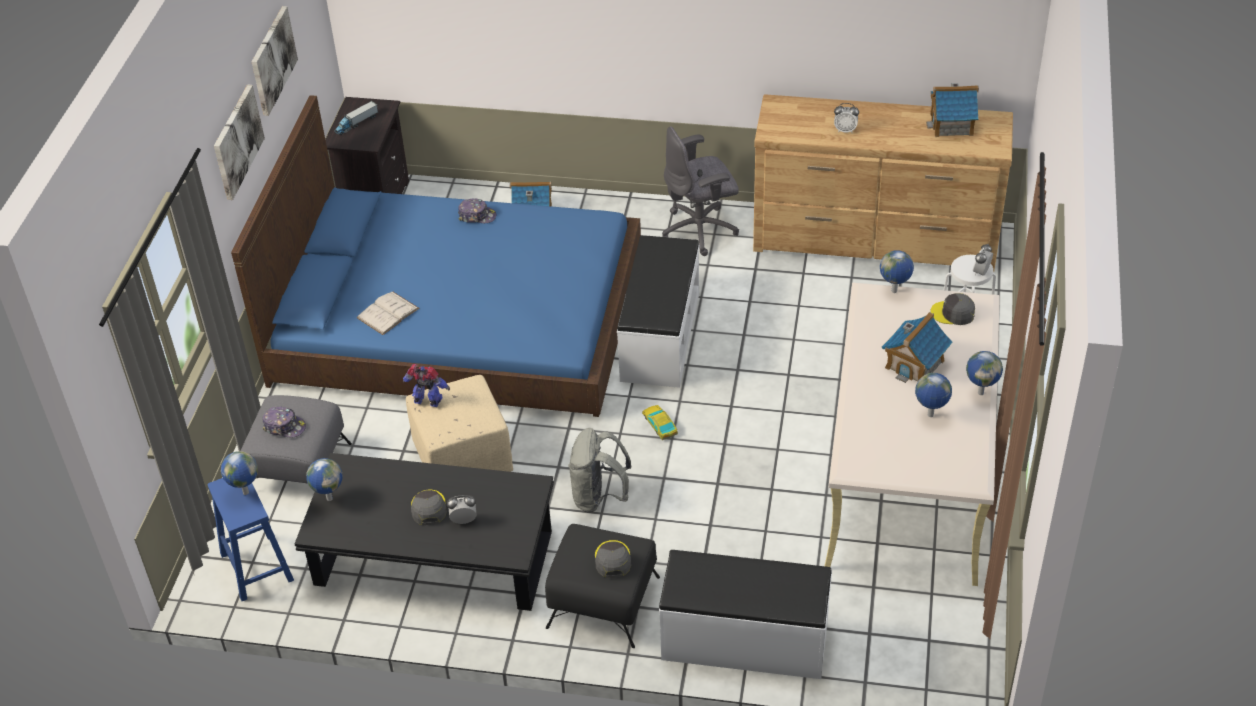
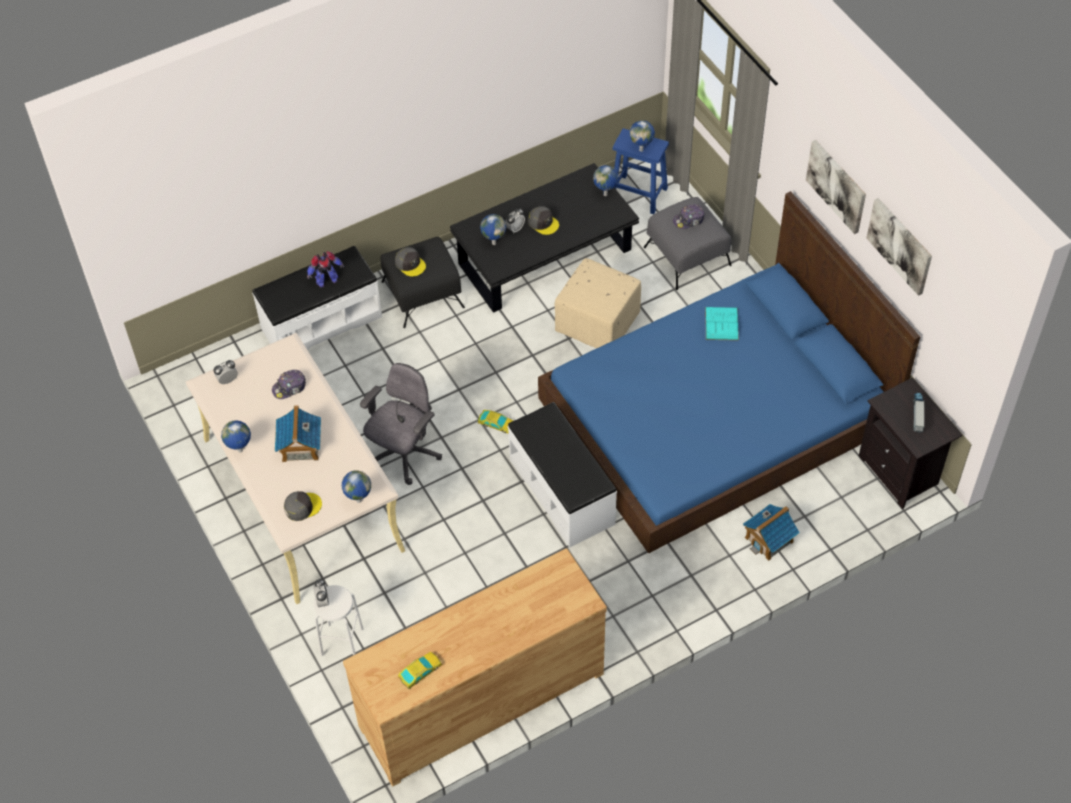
camera: 140 degrees right, 10 degrees up
white book [357,292,419,335] -> turquoise book [705,307,739,341]
toy robot [403,364,450,407] -> toy robot moved to [307,251,344,287]
cap [458,198,496,223] -> cap moved to [272,370,306,399]
grey backpack [568,428,631,513] -> none
grey office chair [662,126,739,256] -> grey office chair moved to [360,363,442,485]
alarm clock [834,103,859,133] -> alarm clock moved to [214,360,238,384]
globe [915,373,952,417] -> globe moved to [480,214,506,245]
toy house [926,83,979,137] -> toy car [398,652,442,689]

